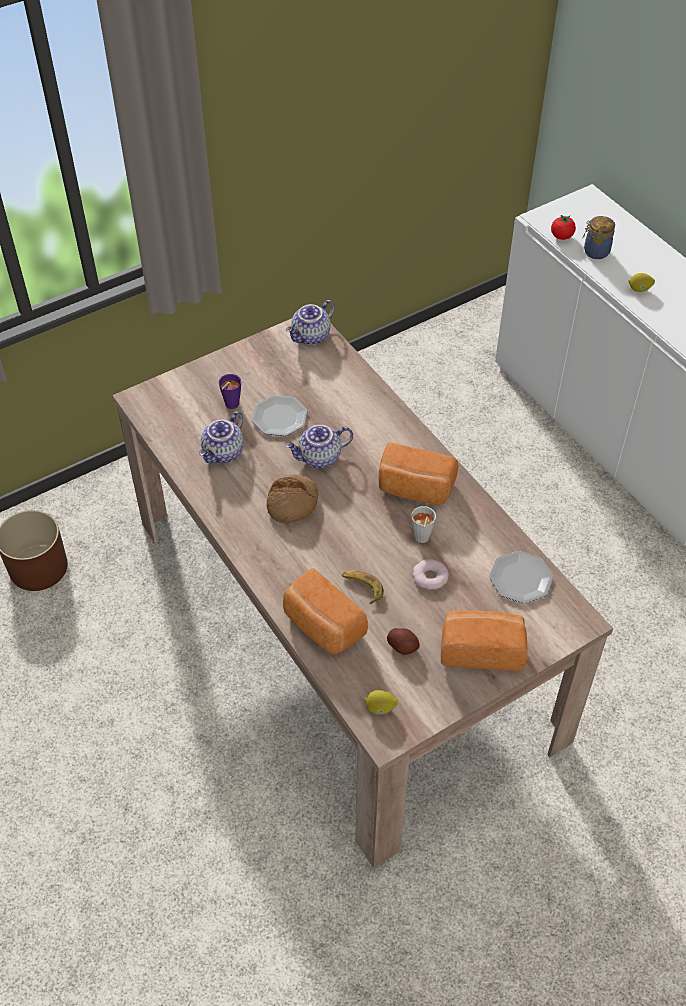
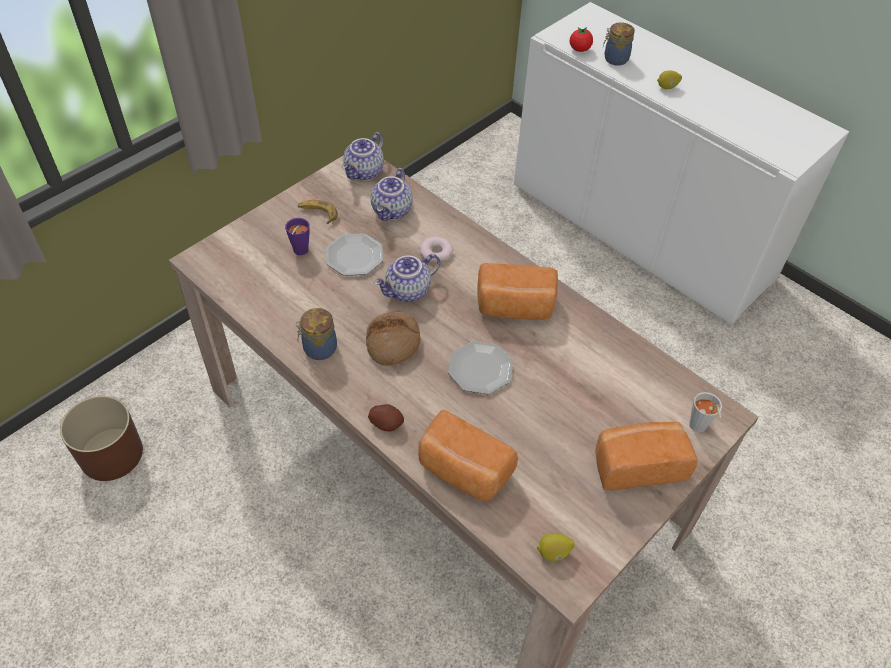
camera: 15 degrees left, 0 degrees up
teapot [199,411,244,464] -> teapot moved to [371,168,413,221]
banana [342,571,384,604] -> banana moved to [298,200,338,224]
potato [387,628,420,655] -> potato moved to [368,404,404,432]
grey cup [411,506,436,543] -> grey cup moved to [689,392,722,433]
donut [413,559,449,590] -> donut moved to [419,237,453,263]
plate [489,551,553,603] -> plate moved to [448,341,513,394]
none -> jar [296,308,337,360]

